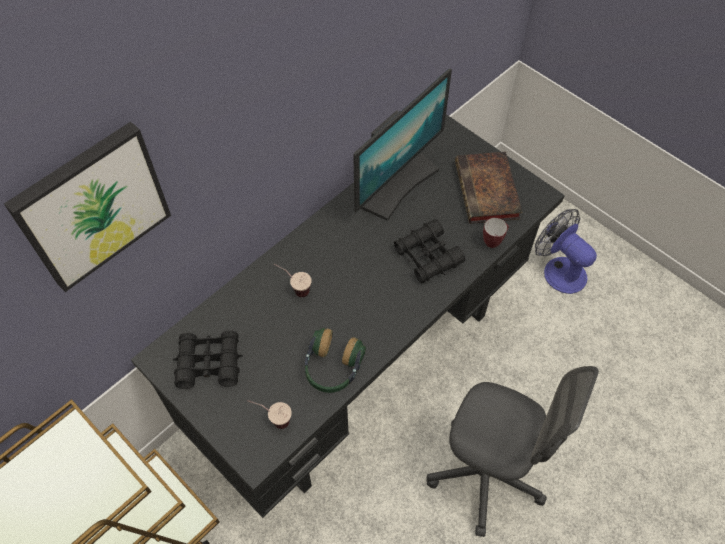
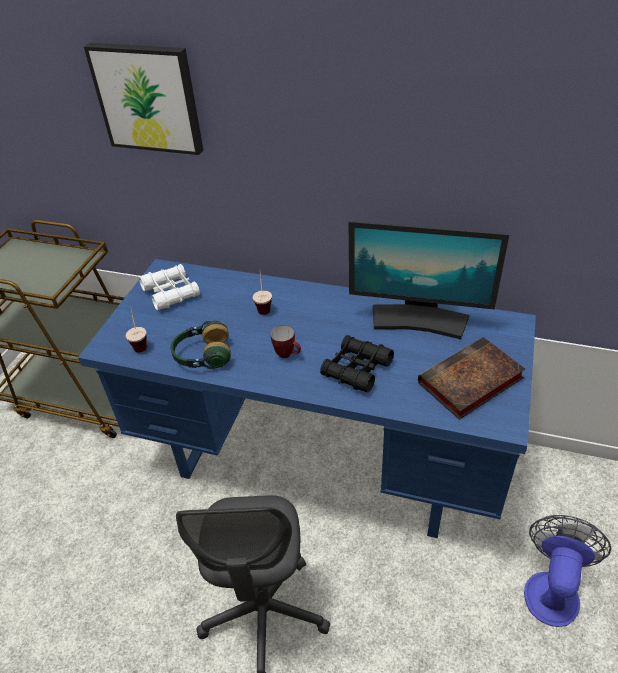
camera: 65 degrees right, 15 degrees down
black desk [131,114,565,518] -> blue desk [78,259,536,538]
black binoculars [173,330,243,389] -> white binoculars [139,264,200,310]
mug [483,218,509,248] -> mug moved to [271,325,301,358]

